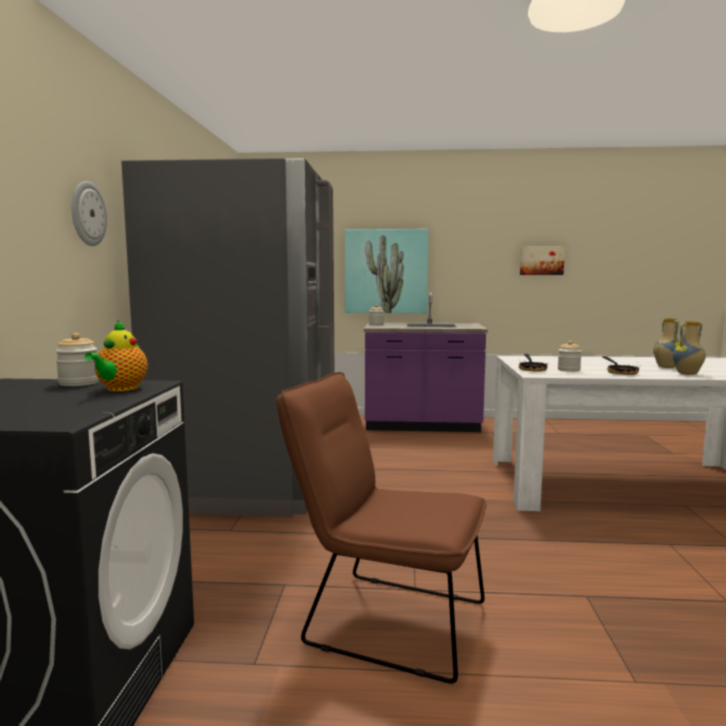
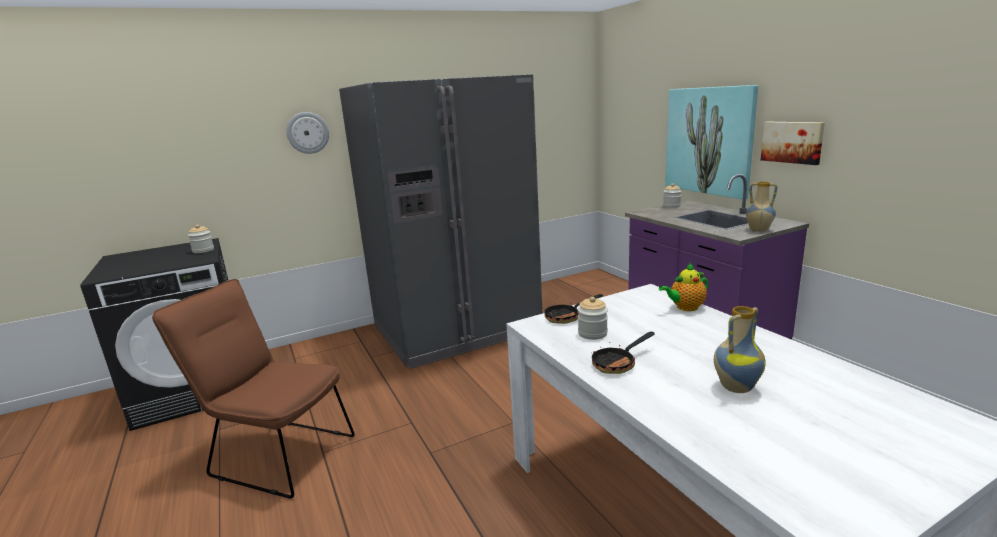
camera: 60 degrees right, 10 degrees up
teapot [85,320,148,391] -> teapot moved to [659,263,708,311]
brown chair [276,372,486,684] -> brown chair turned 60 degrees counterclockwise [152,279,355,499]
picture [520,247,565,275] -> picture moved to [761,122,825,165]
vase [673,321,706,375] -> vase moved to [746,181,777,232]

